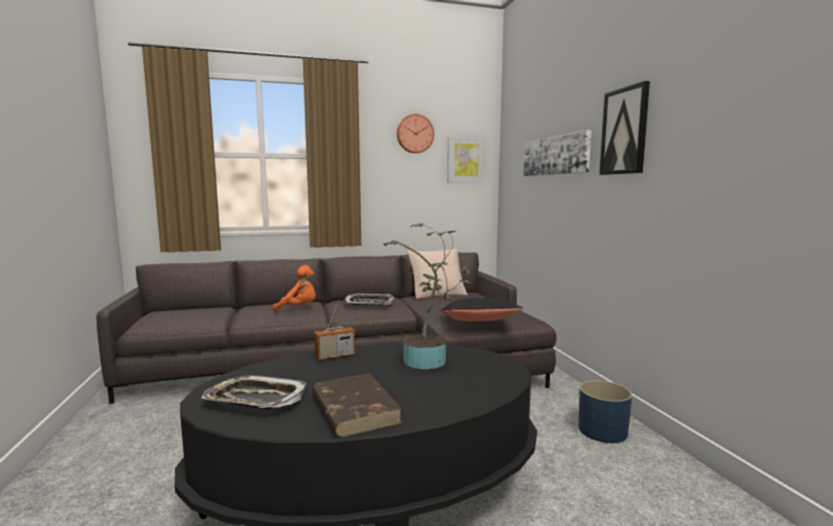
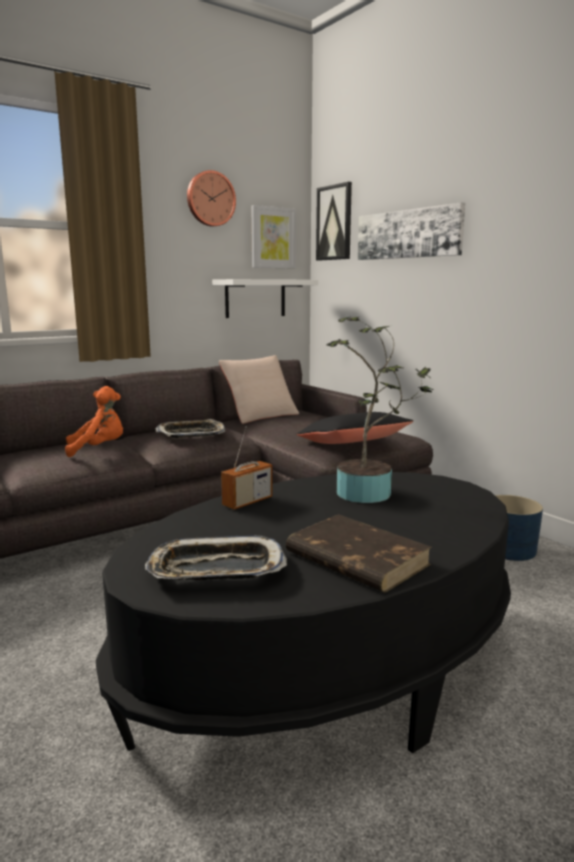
camera: 20 degrees left, 5 degrees up
picture [599,81,650,175] -> picture moved to [316,182,352,261]
none -> white shelf [212,279,318,318]

